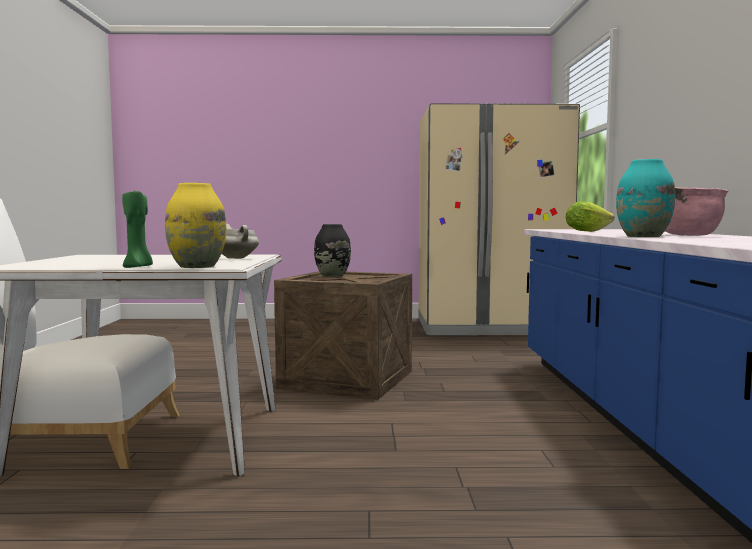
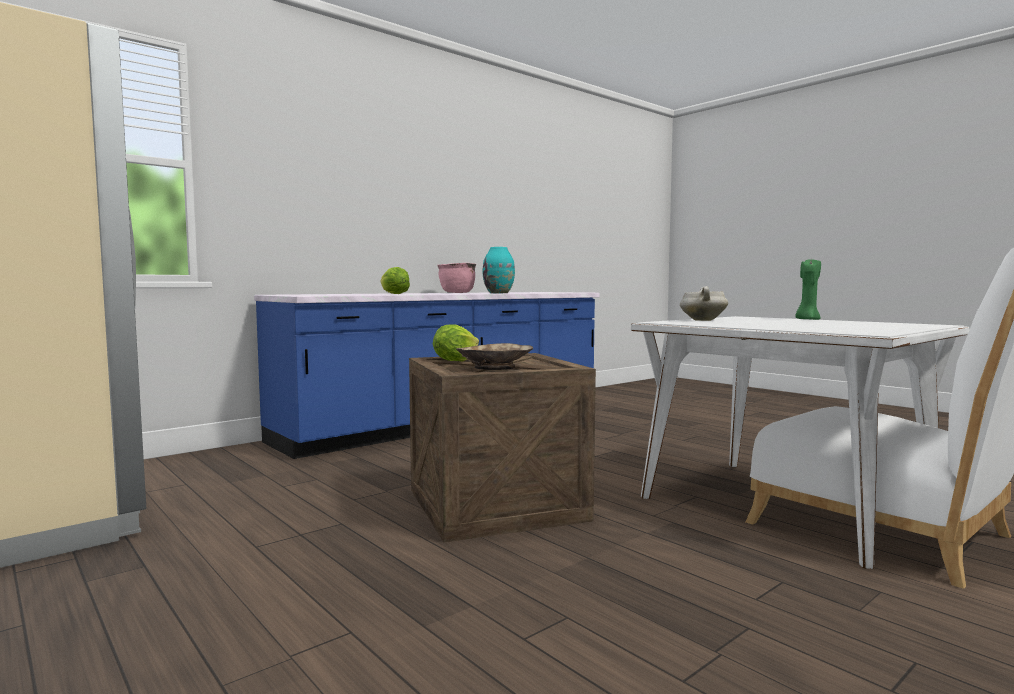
camera: 130 degrees left, 0 degrees up
yellow vase [165,183,226,268] -> none
black vase [314,224,351,277] -> beige bowl [456,343,533,370]
none -> lettuce [433,324,479,361]

